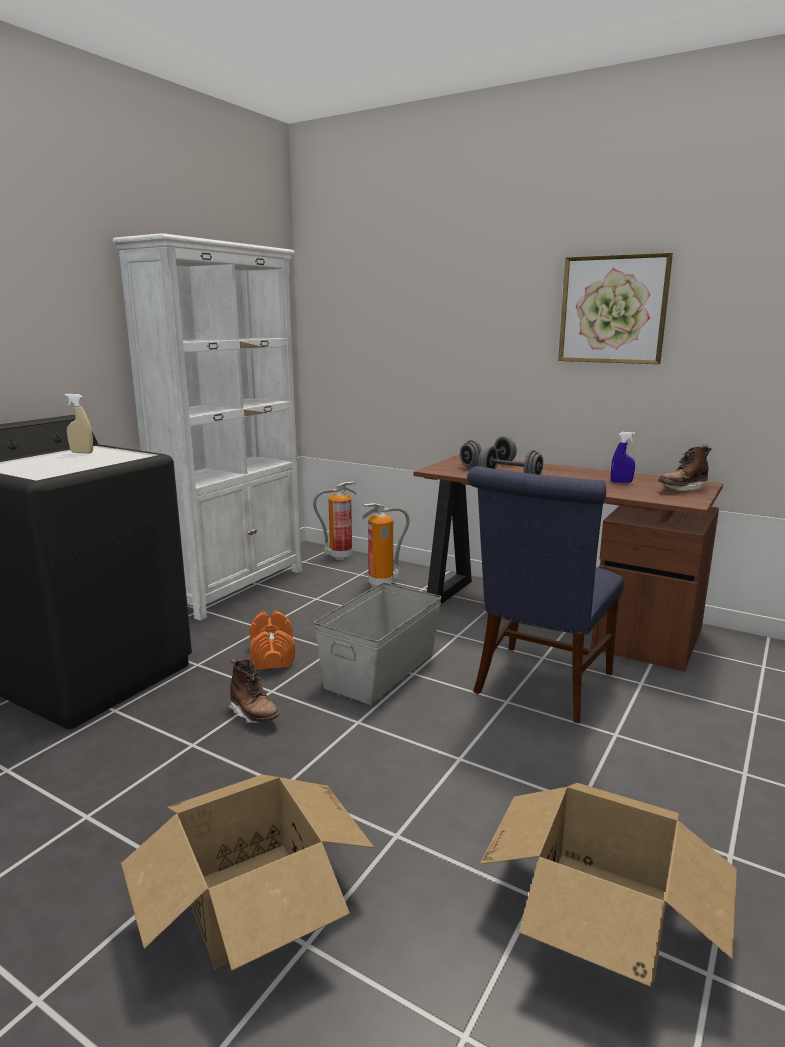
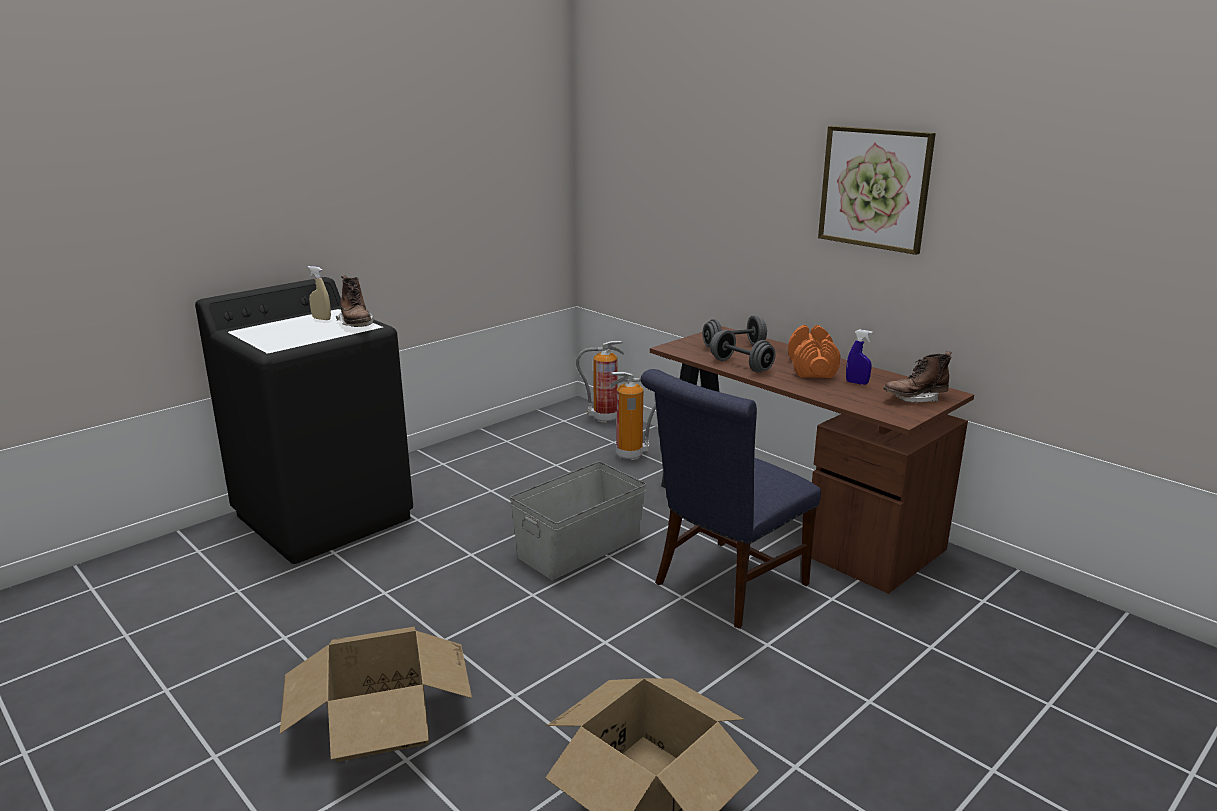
camera: 15 degrees right, 5 degrees up
white bookcase [113,233,302,621] -> none
brown boot [228,658,280,723] -> brown boot moved to [336,275,373,327]
orange dumbbell [249,611,295,670] -> orange dumbbell moved to [788,325,840,378]

